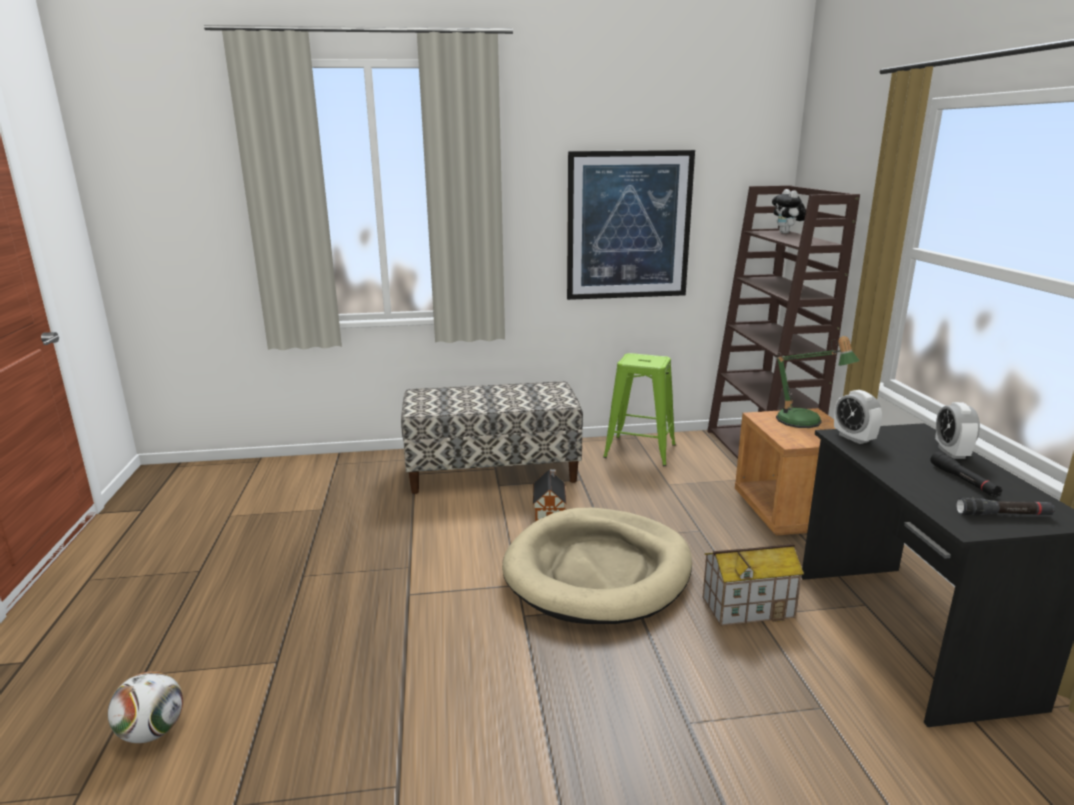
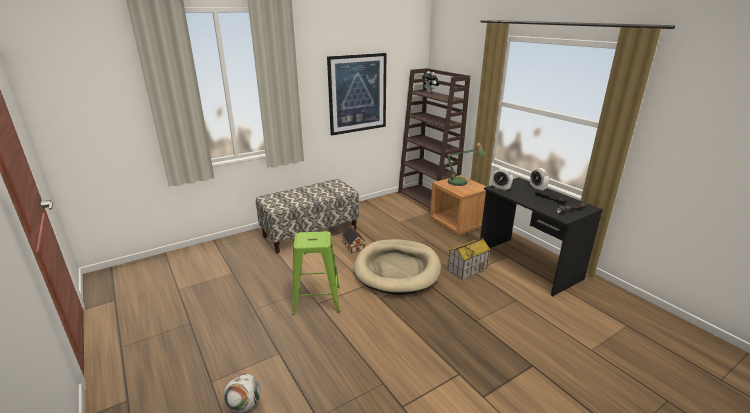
camera: 25 degrees left, 5 degrees up
green stool [603,353,676,466] -> green stool moved to [292,231,340,315]

